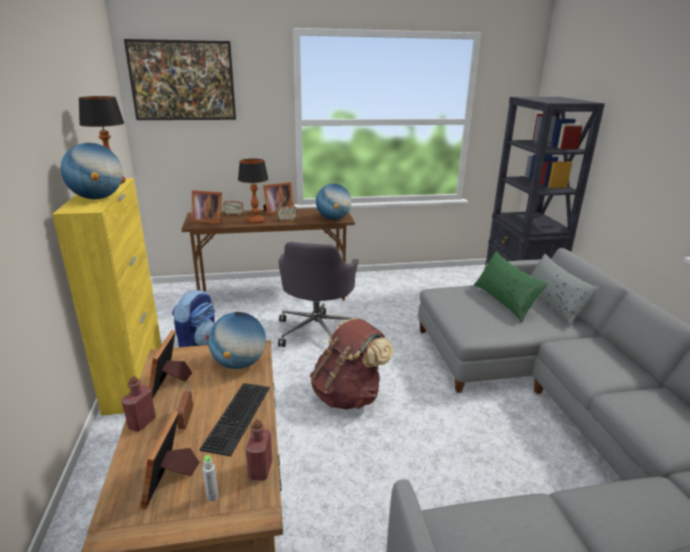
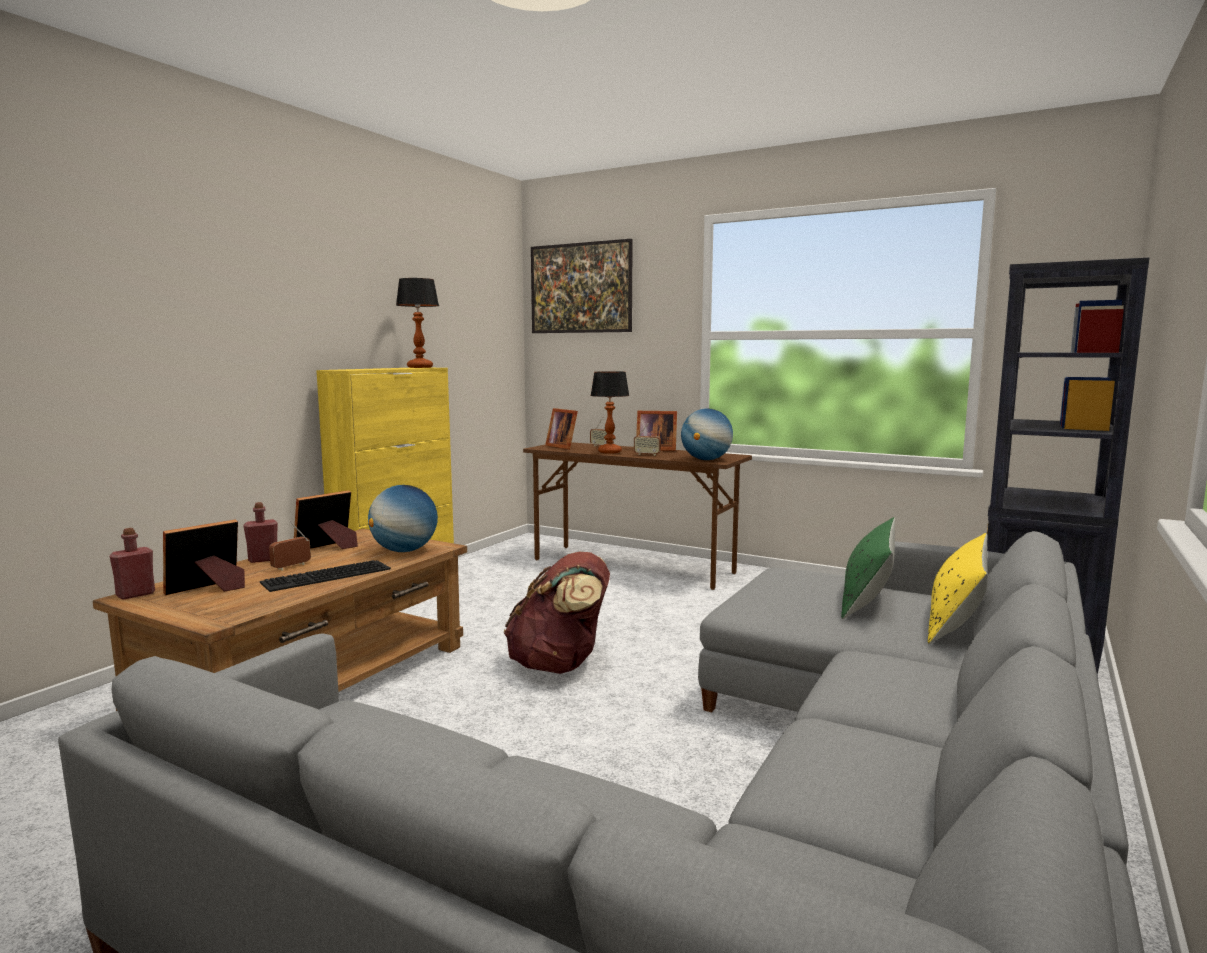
camera: 40 degrees right, 15 degrees down
globe [61,143,123,199] -> none
backpack [172,290,215,347] -> none
grey bottle [203,455,218,501] -> none
red bottle [246,420,272,481] -> red bottle moved to [109,528,155,600]
grey office chair [278,242,359,347] -> none
grey pillow [530,254,599,326] -> yellow pillow [928,533,988,644]

